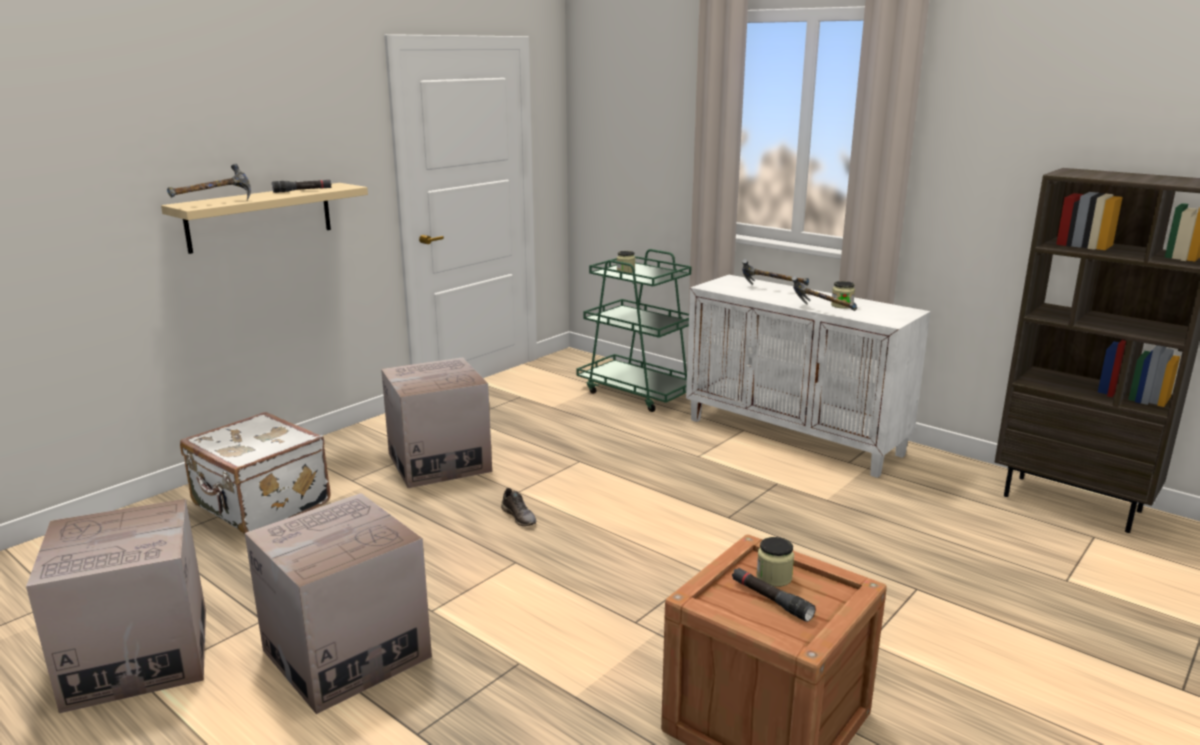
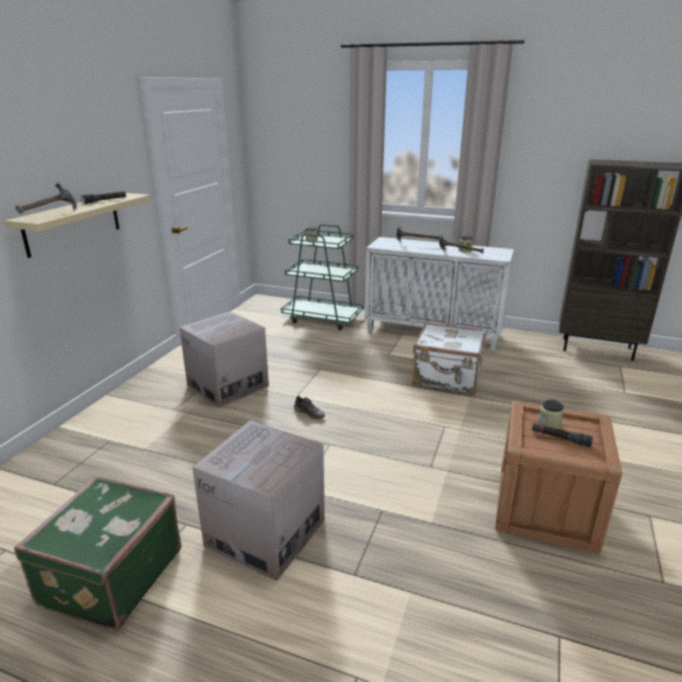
camera: 20 degrees left, 5 degrees up
cardboard box [26,499,206,713] -> green suitcase [14,475,182,631]
white suitcase [180,412,331,534] -> white suitcase moved to [413,322,487,394]

